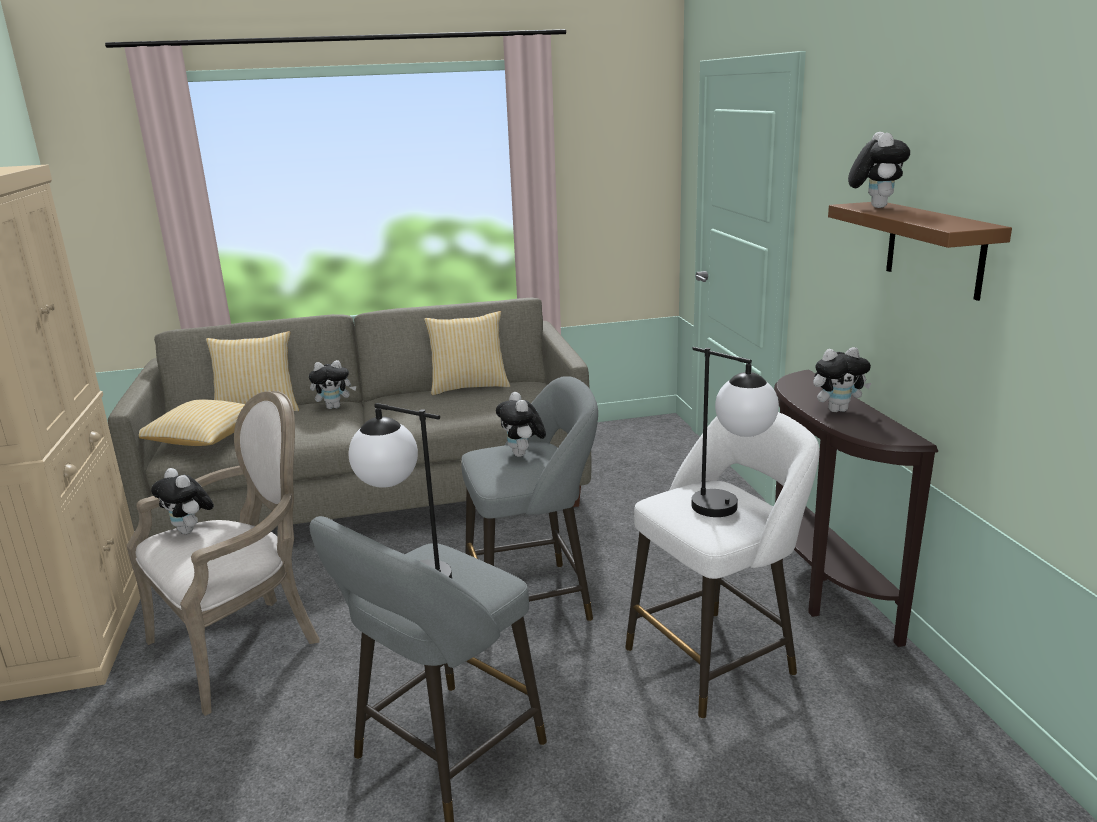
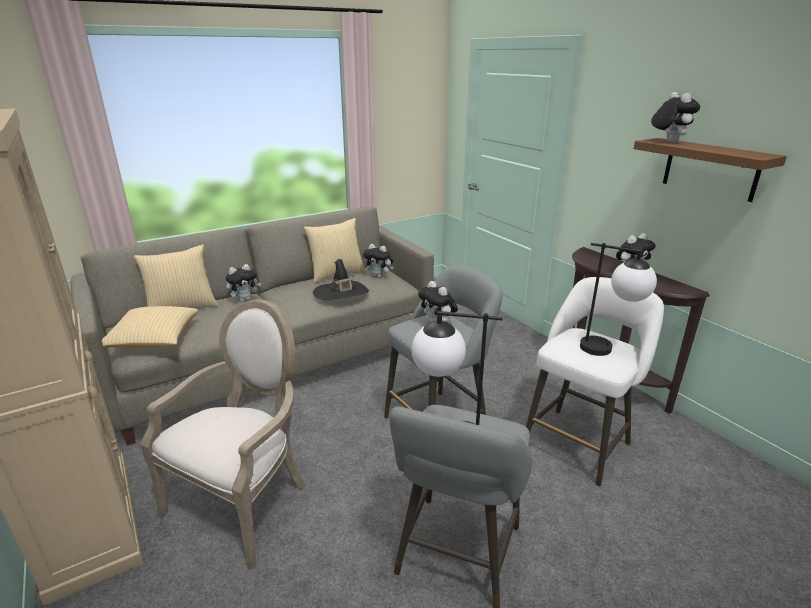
camera: 20 degrees left, 5 degrees up
plush toy [151,468,214,534] -> plush toy moved to [363,244,393,278]
none -> black hat [313,259,369,300]

